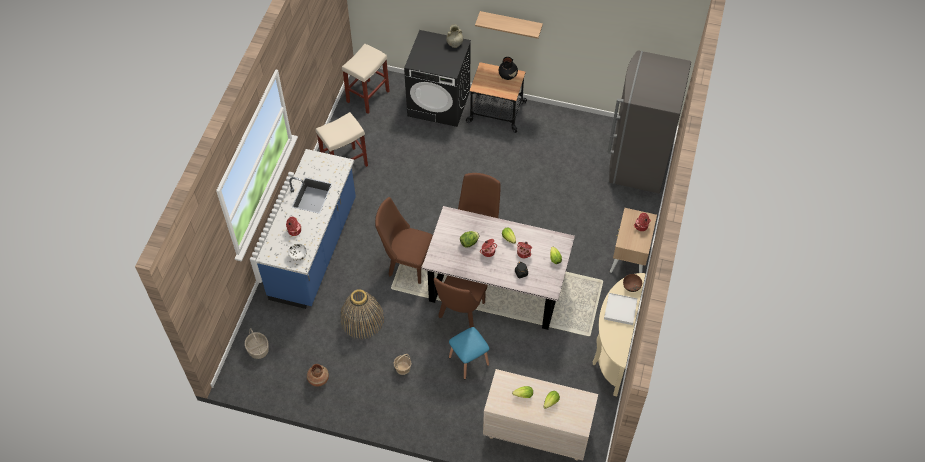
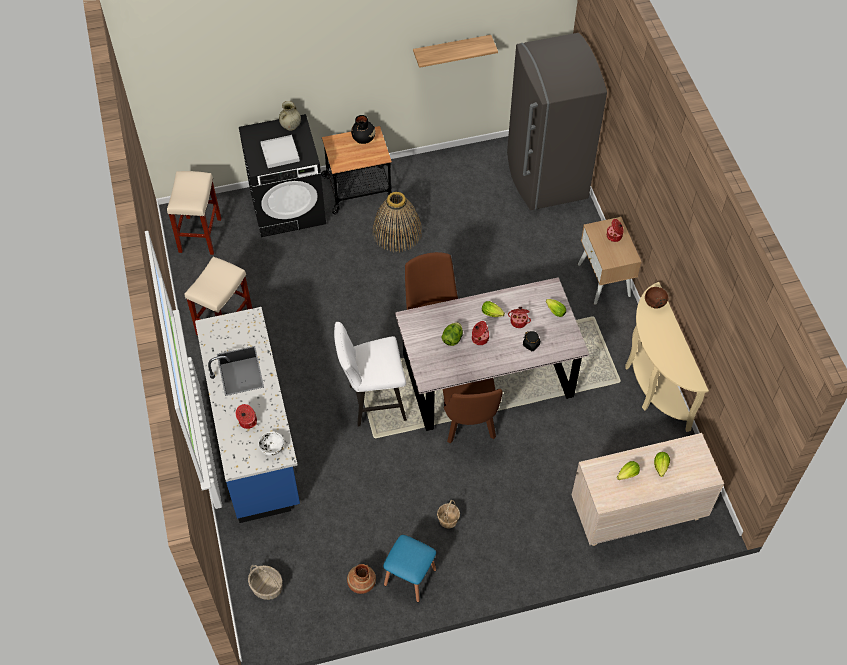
camera: 30 degrees left, 0 degrees up
basket [340,289,384,339] -> basket moved to [372,192,422,252]
brown chair [375,197,433,284] -> white stool [334,322,407,427]
blue stool [449,327,490,379] -> blue stool moved to [383,535,436,602]
shelf [475,11,543,39] -> shelf moved to [413,35,498,68]
white tray [604,293,638,325] -> white tray moved to [260,135,300,168]

